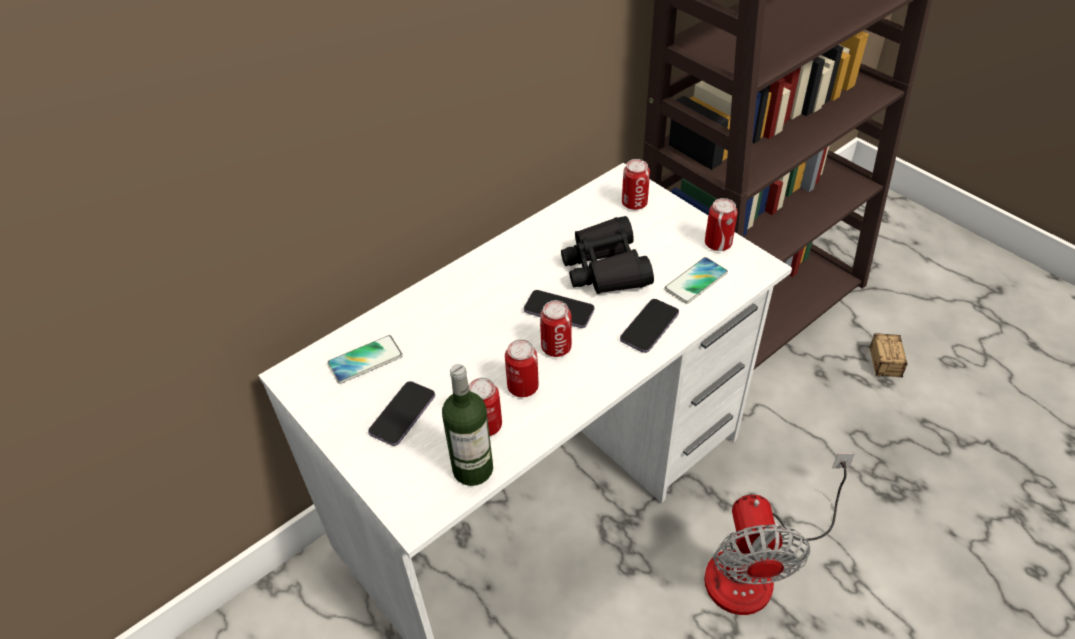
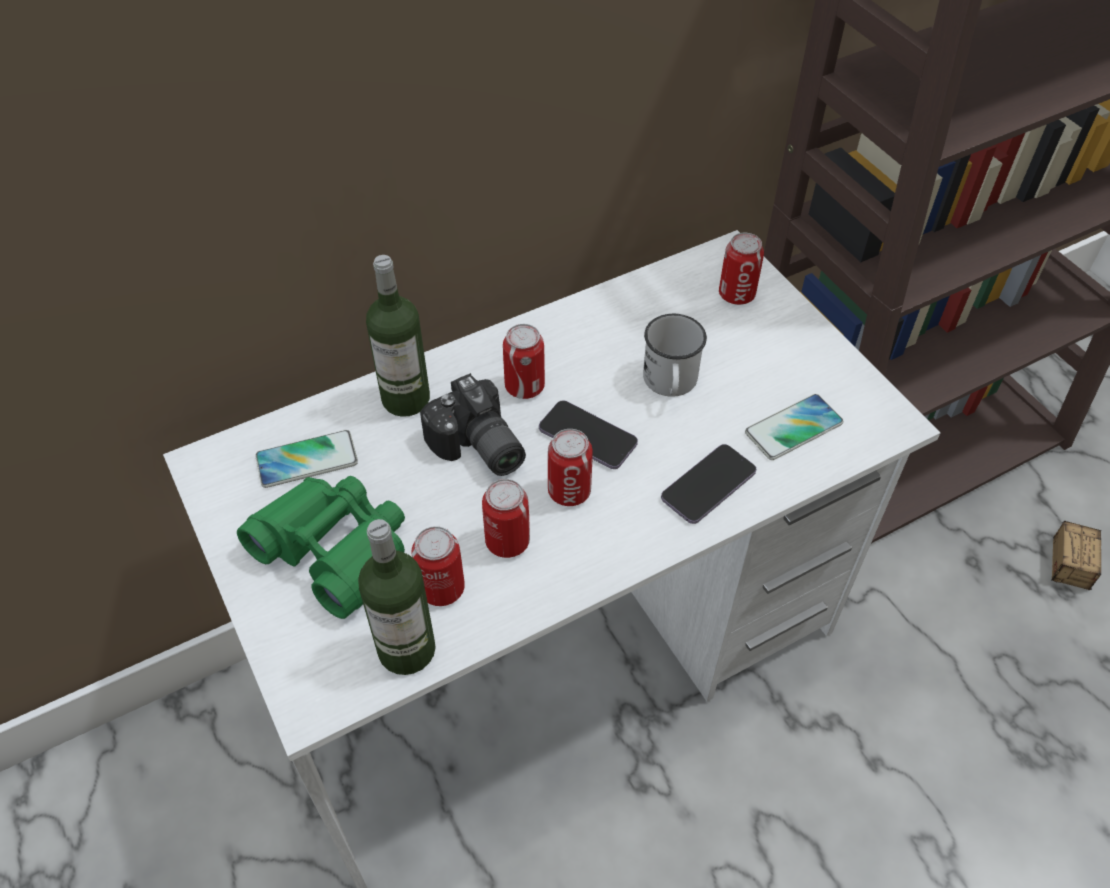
camera: 10 degrees right, 5 degrees up
phone [368,381,435,446] -> green binoculars [237,476,405,619]
black binoculars [561,216,654,294] -> white mug [643,314,707,397]
fan [704,453,855,615] -> none
can [705,198,738,251] -> can moved to [503,324,545,399]
none -> bottle [366,255,430,417]
none -> camera [420,373,526,476]

